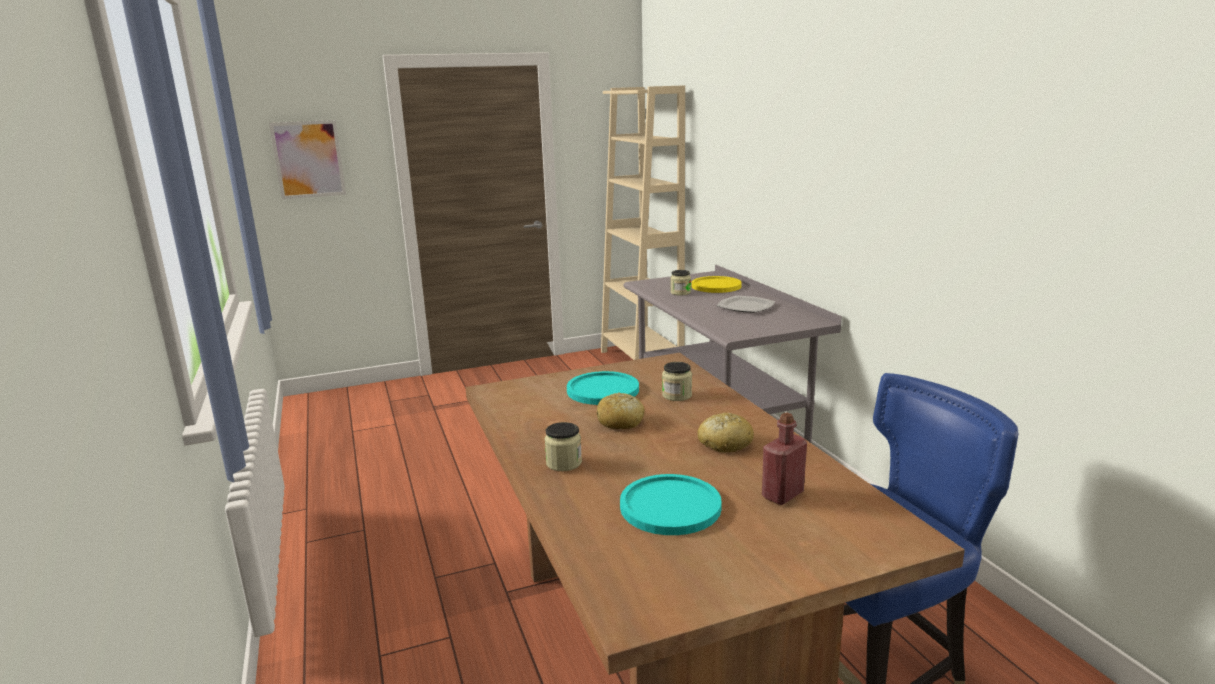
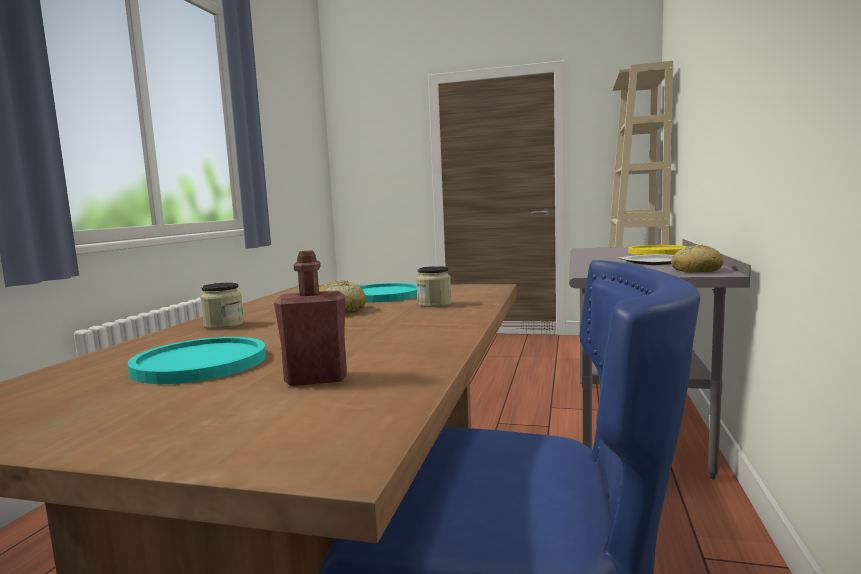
camera: 35 degrees right, 10 degrees down
picture [269,120,346,199] -> none
jar [670,270,691,296] -> none
bread [697,413,754,452] -> bread moved to [671,244,724,273]

